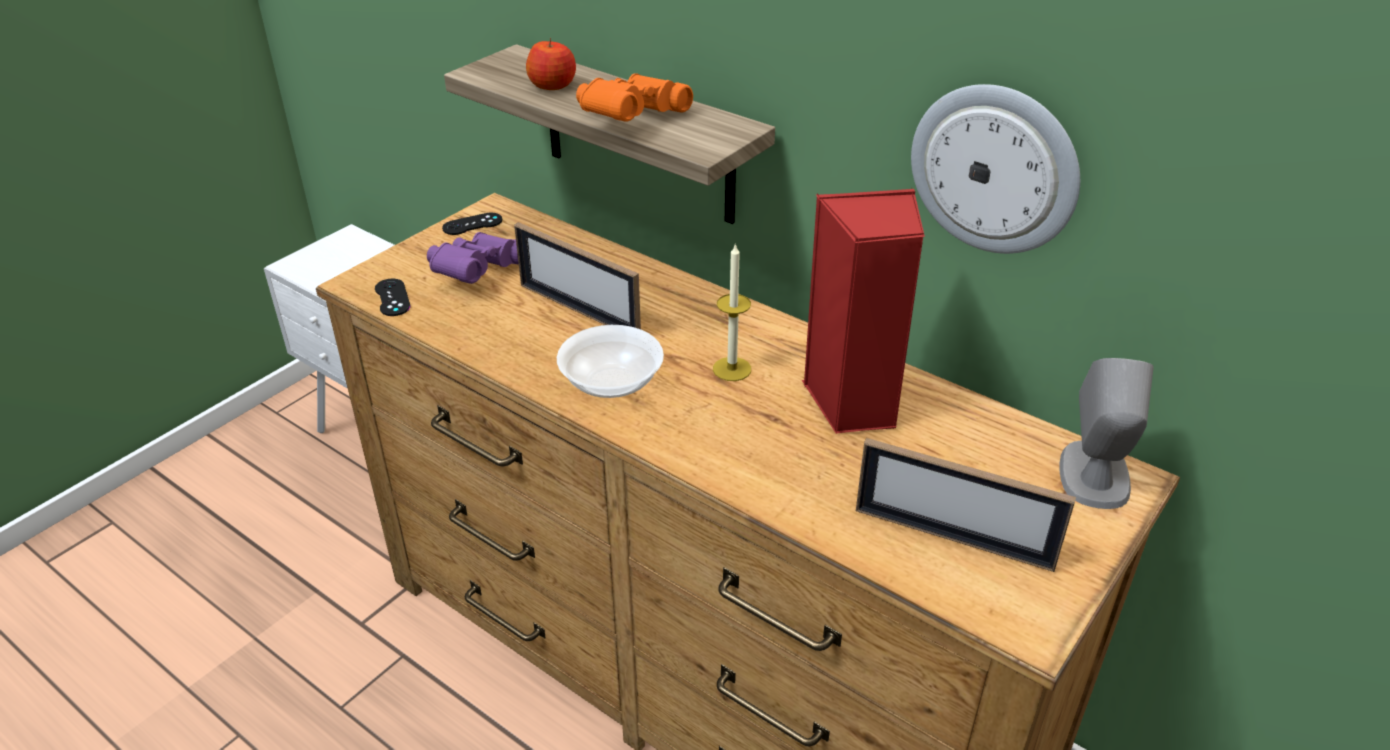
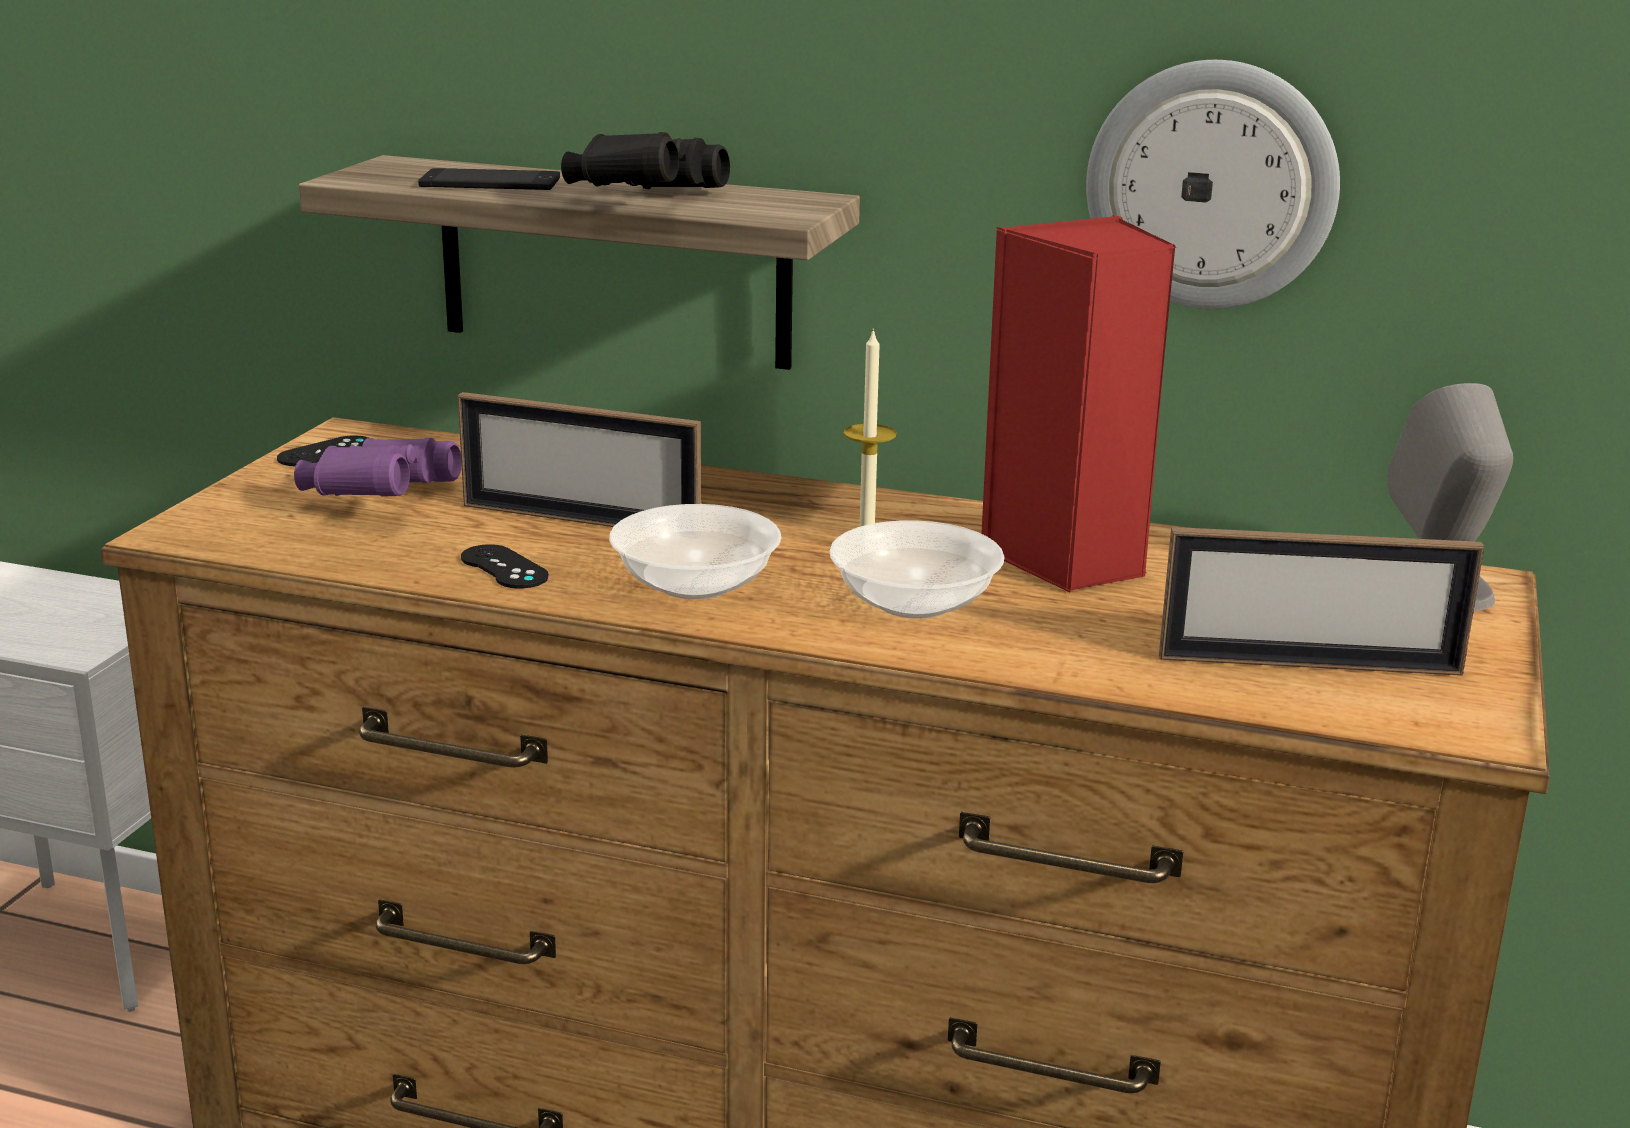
camera: 20 degrees left, 15 degrees down
black game controller [375,279,410,316] -> black game controller moved to [461,544,549,588]
apple [526,38,576,90] -> phone [418,168,560,190]
orange binoculars [576,73,693,122] -> black binoculars [561,132,730,189]
none -> bowl [829,520,1005,619]

